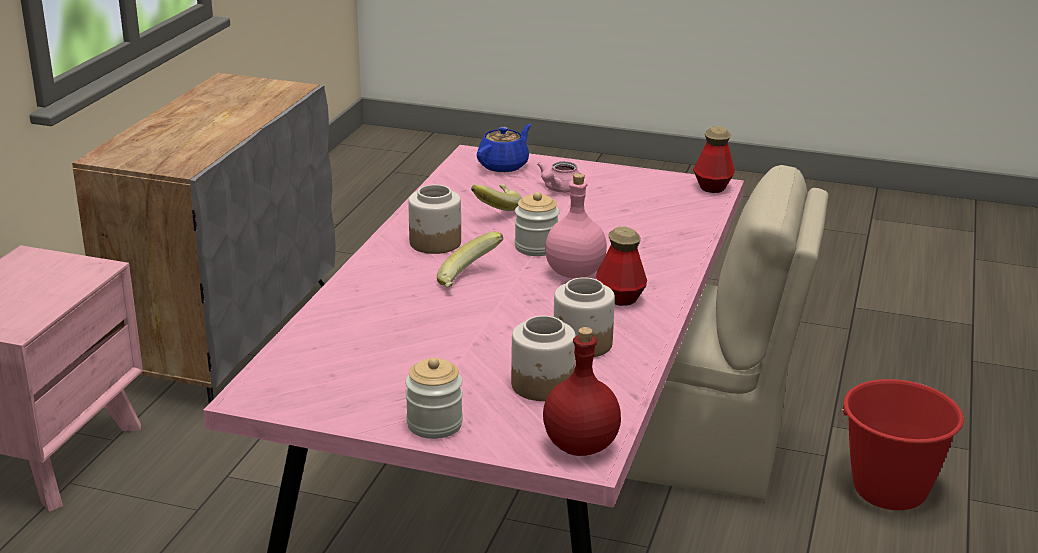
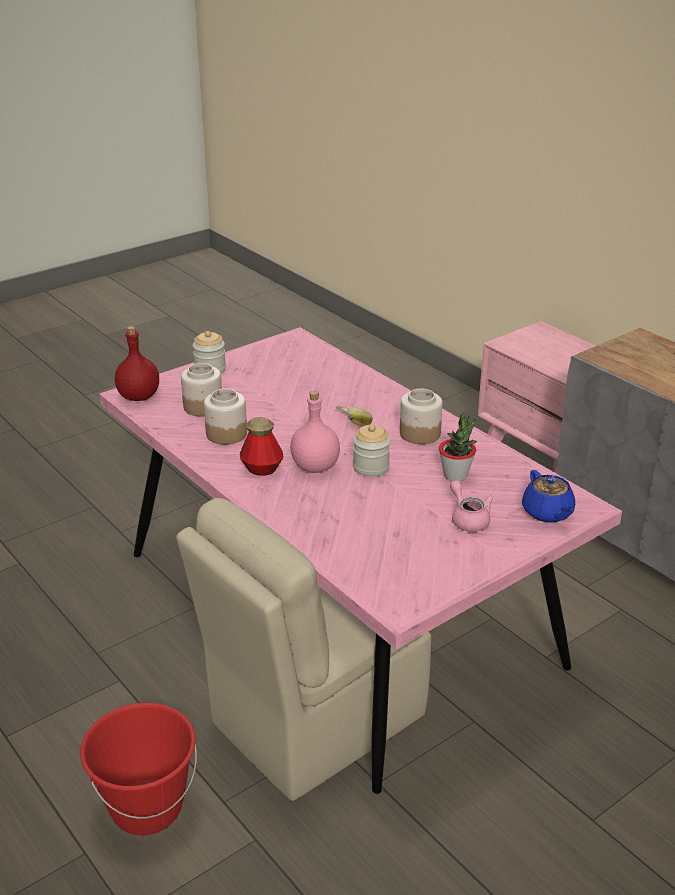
camera: 125 degrees right, 5 degrees up
banana [471,184,522,211] -> potted plant [439,413,477,481]
bottle [693,126,735,193] -> none

